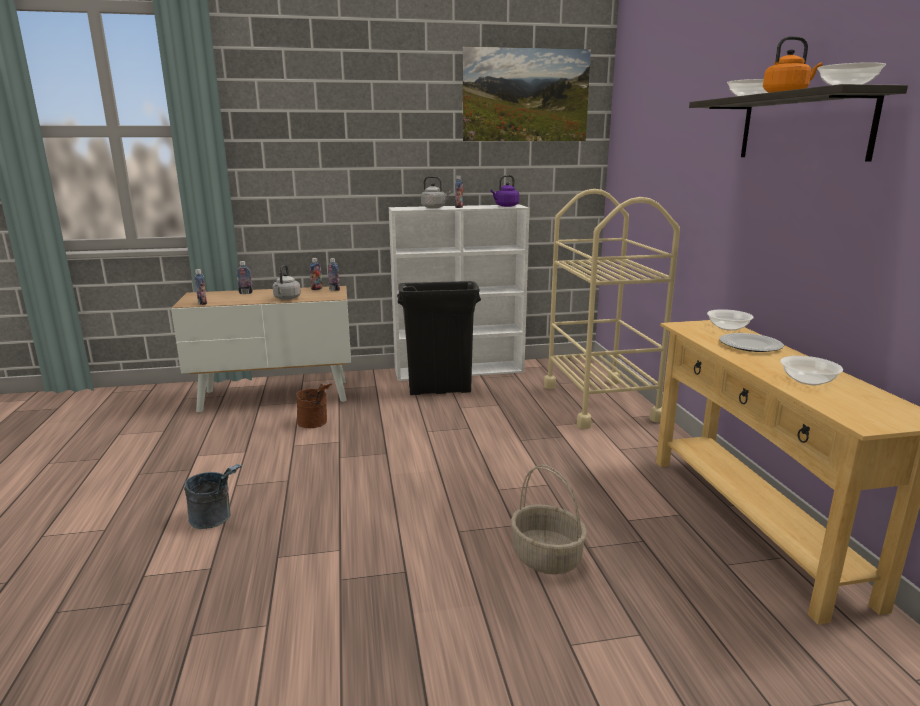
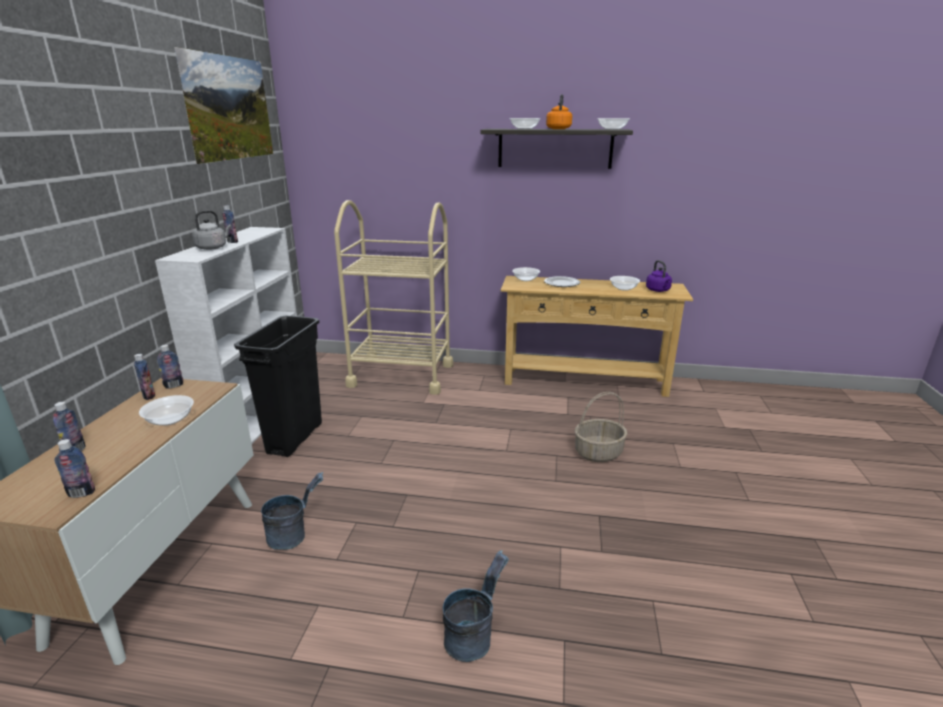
camera: 70 degrees left, 5 degrees up
grey kettle [273,265,301,300] -> bowl [139,395,194,426]
brown bucket [296,382,332,428] -> grey bucket [261,472,324,550]
purple kettle [490,175,519,207] -> purple kettle moved to [646,260,672,292]

